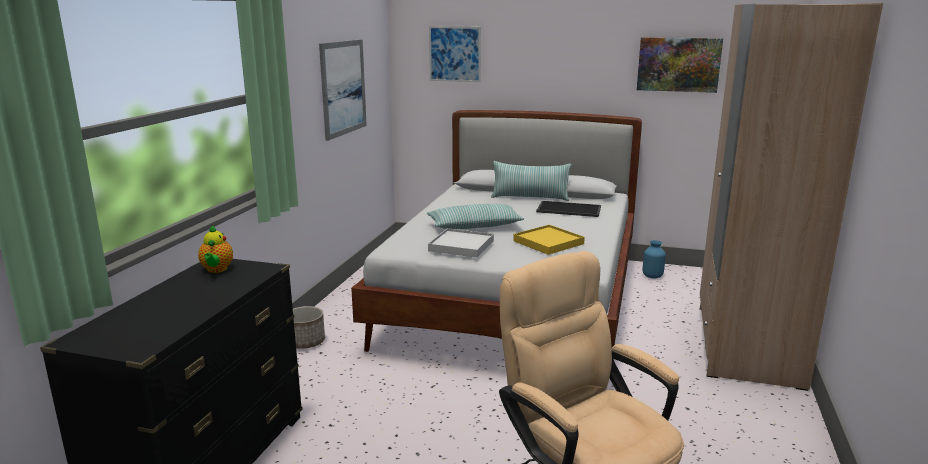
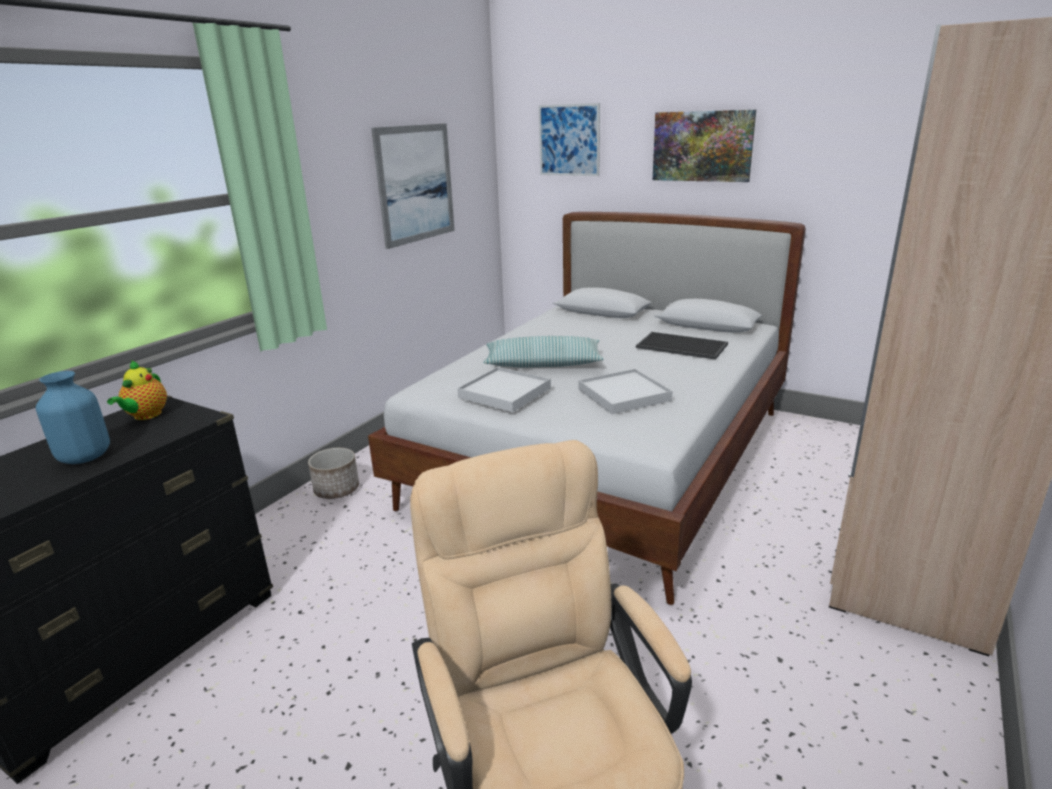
camera: 15 degrees right, 5 degrees up
pillow [491,161,572,201] -> none
yellow tray [513,225,585,255] -> white tray [579,369,672,414]
picture [637,37,723,93] -> picture moved to [653,110,756,182]
blue vase [643,240,666,278] -> blue vase moved to [36,371,110,464]

